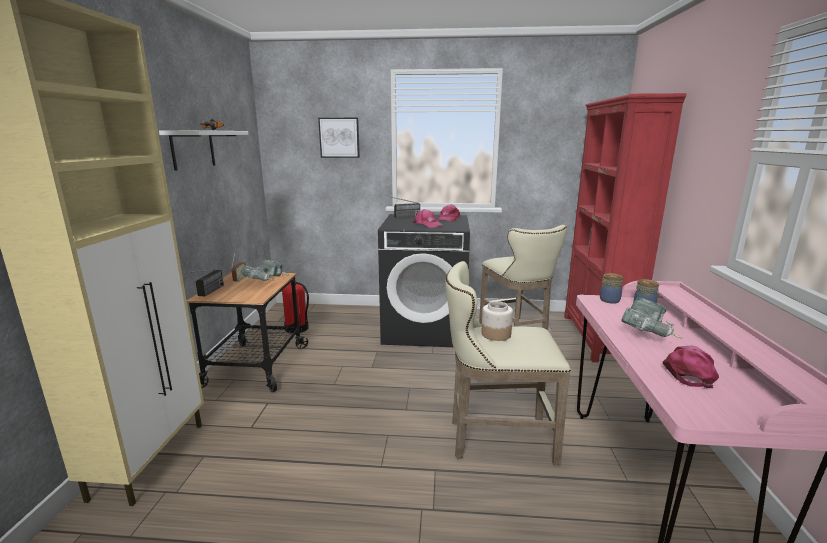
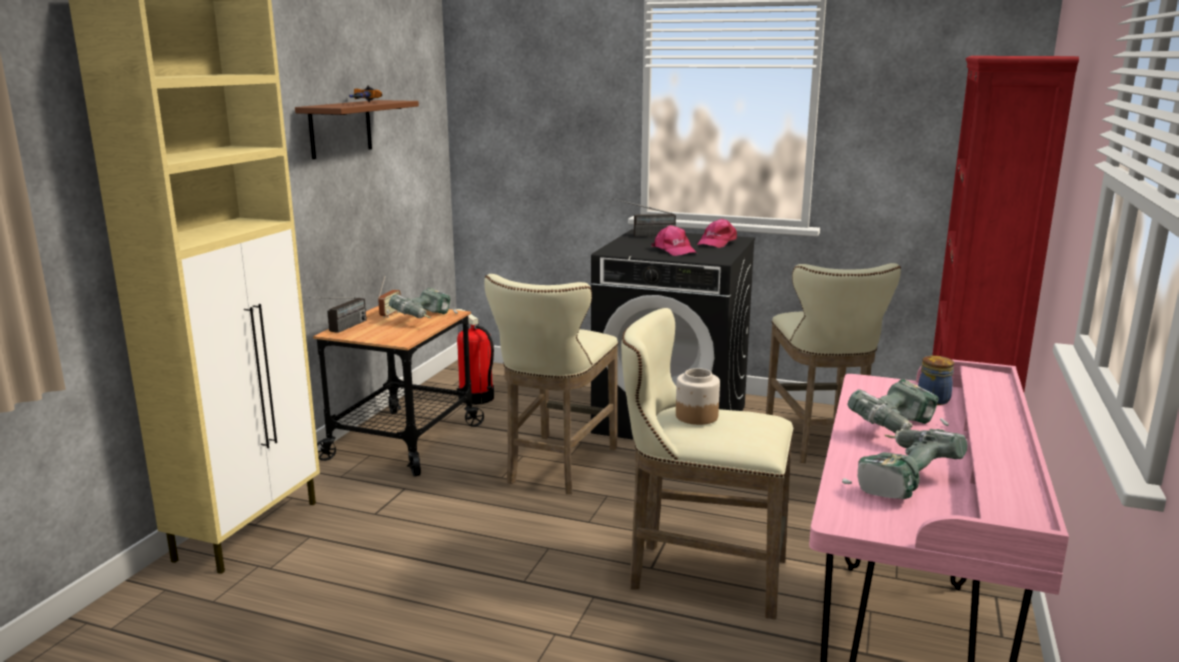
camera: 15 degrees right, 0 degrees up
white shelf [159,130,249,171] -> brown shelf [295,100,419,159]
picture [318,118,360,158] -> none
jar [600,273,623,304] -> none
pink cap [662,346,719,388] -> power drill [842,429,967,499]
none -> beige stool [484,274,618,494]

